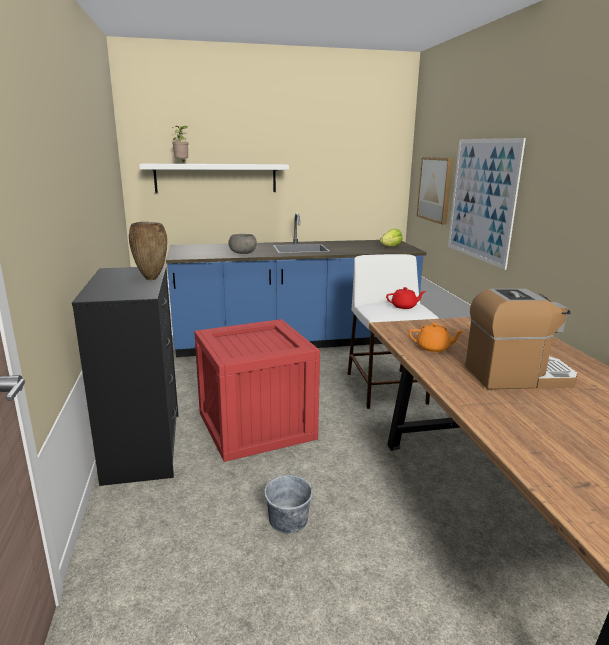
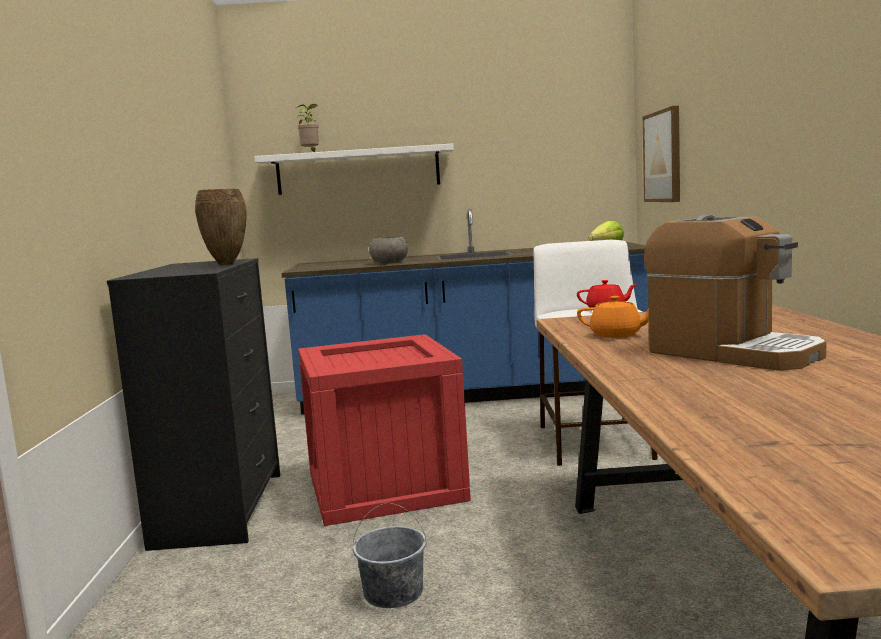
camera: 10 degrees right, 10 degrees down
picture [448,138,526,270] -> none
coffee machine [465,289,578,389] -> coffee machine turned 45 degrees clockwise [644,215,826,371]

